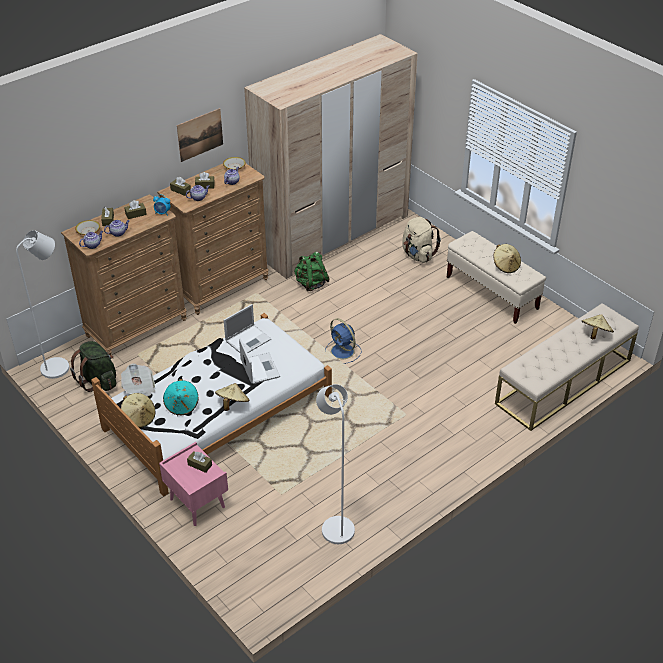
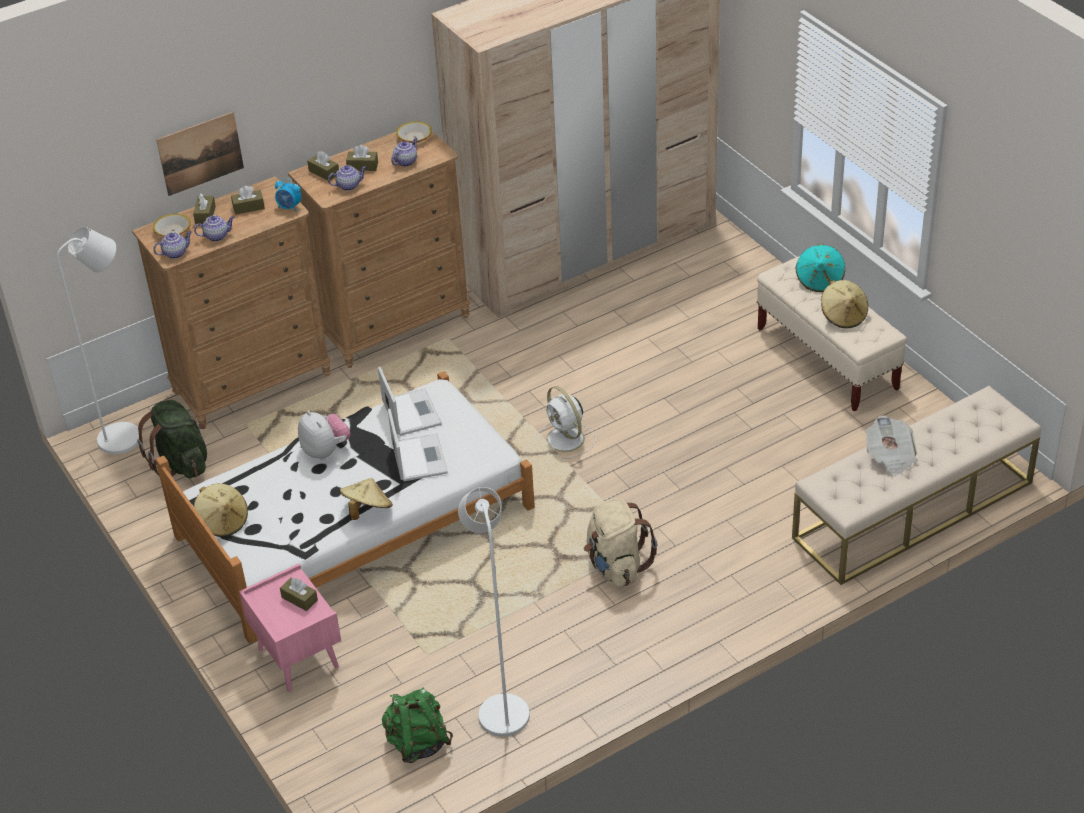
camera: 10 degrees right, 0 degrees up
newspaper [121,363,155,397] -> newspaper moved to [866,415,918,477]
turquoise hat [163,379,198,415] -> turquoise hat moved to [795,244,845,292]
picture [177,108,223,162] -> picture moved to [156,112,244,196]
laptop [224,304,271,353] -> laptop turned 75 degrees counterclockwise [378,367,442,436]
green backpack [294,251,330,291] -> green backpack moved to [382,687,453,763]
blue fan [325,318,362,364] -> white fan [538,386,596,459]
beige backpack [402,217,441,263] -> beige backpack moved to [584,499,657,587]
beige hat [581,314,614,339] -> none
none -> plush toy [298,410,351,460]

